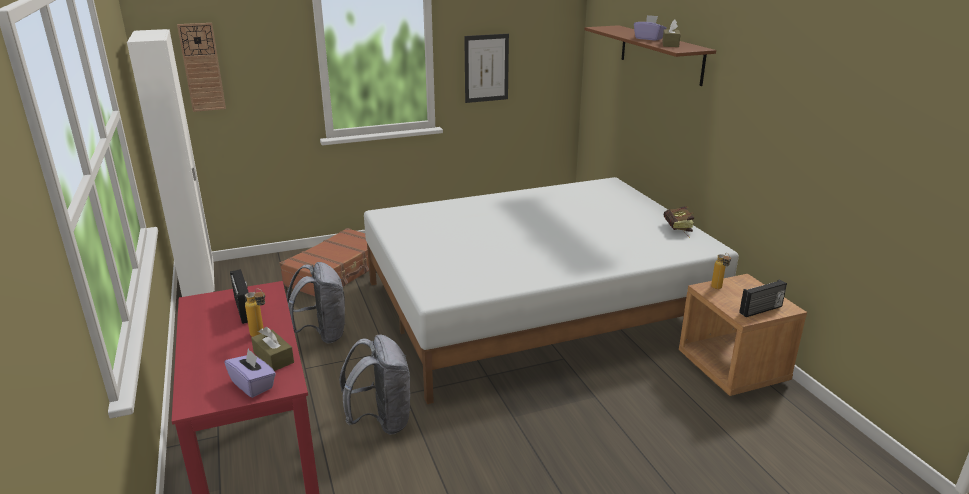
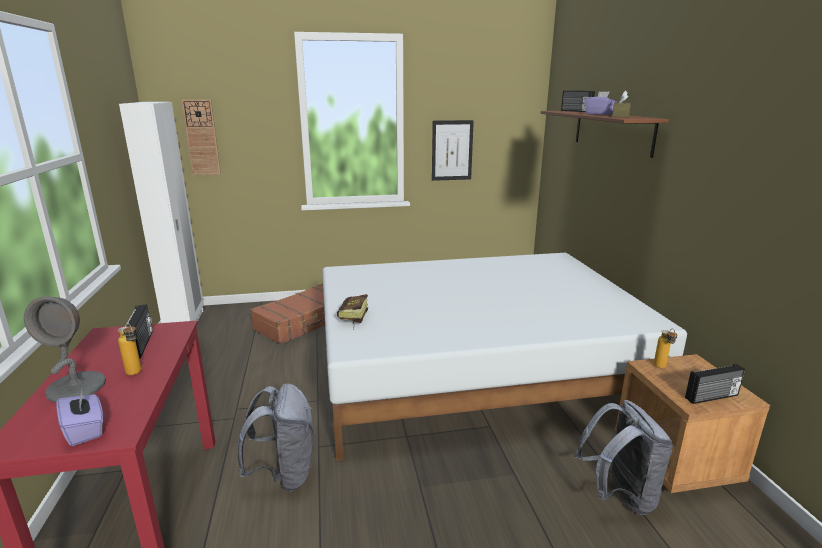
camera: 10 degrees right, 5 degrees down
brown tissue box [251,327,294,371] -> none
grey backpack [286,262,346,344] -> grey backpack moved to [575,400,673,515]
book [664,206,694,238] -> book moved to [337,294,368,330]
none -> grey table lamp [24,296,106,402]
none -> radio [561,91,595,112]

